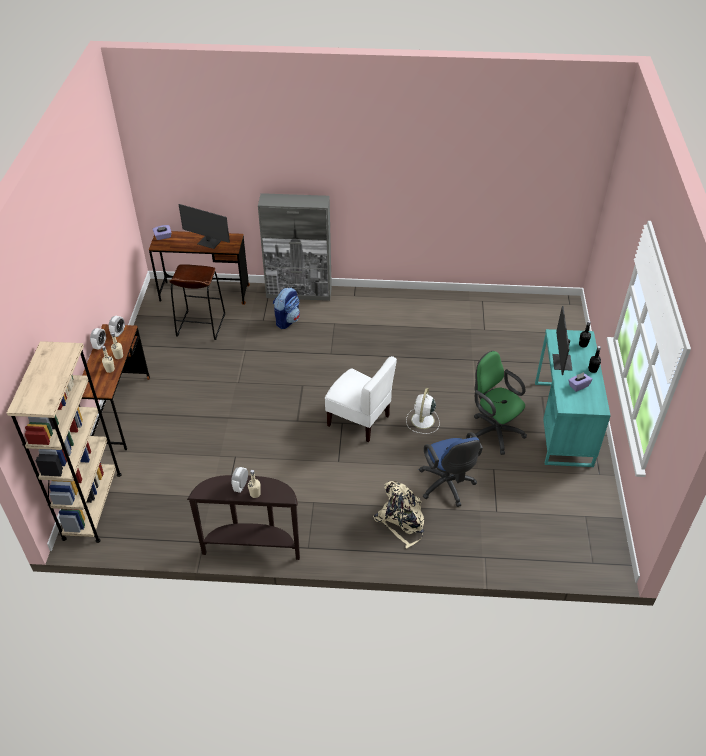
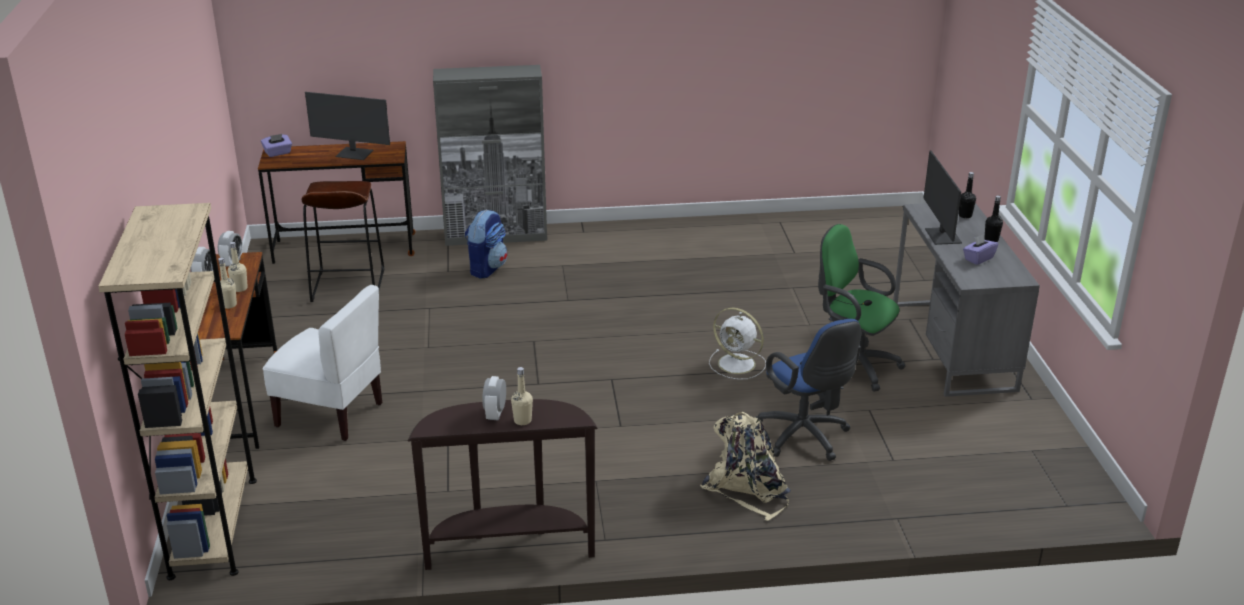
camera: 10 degrees left, 15 degrees down
white chair [325,356,397,442] -> white chair moved to [262,285,382,441]
white fan [406,388,440,434] -> white fan turned 60 degrees counterclockwise [709,308,766,380]
turquoise desk [535,329,611,467] -> grey desk [893,203,1040,397]

